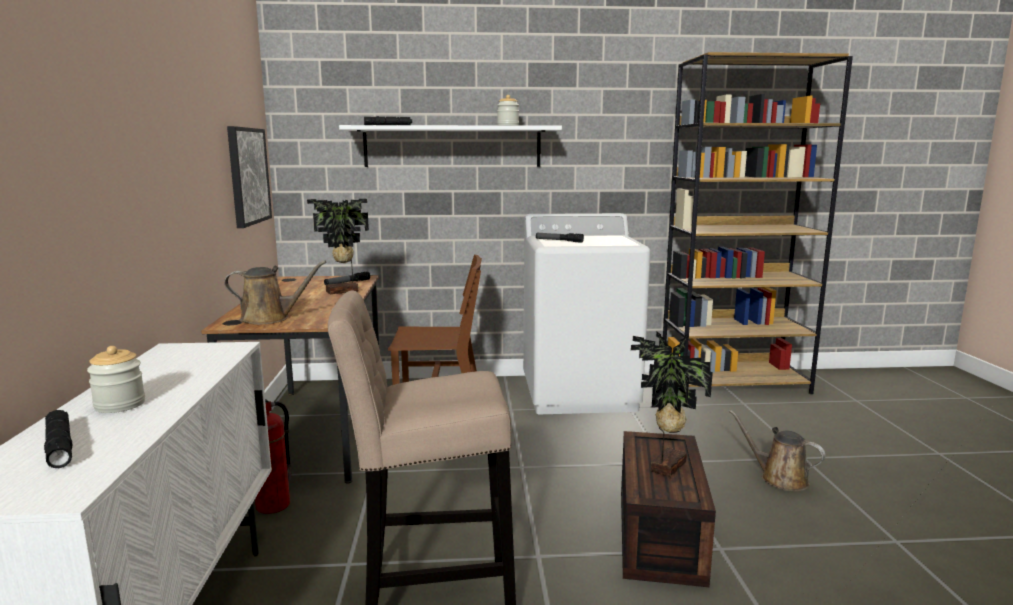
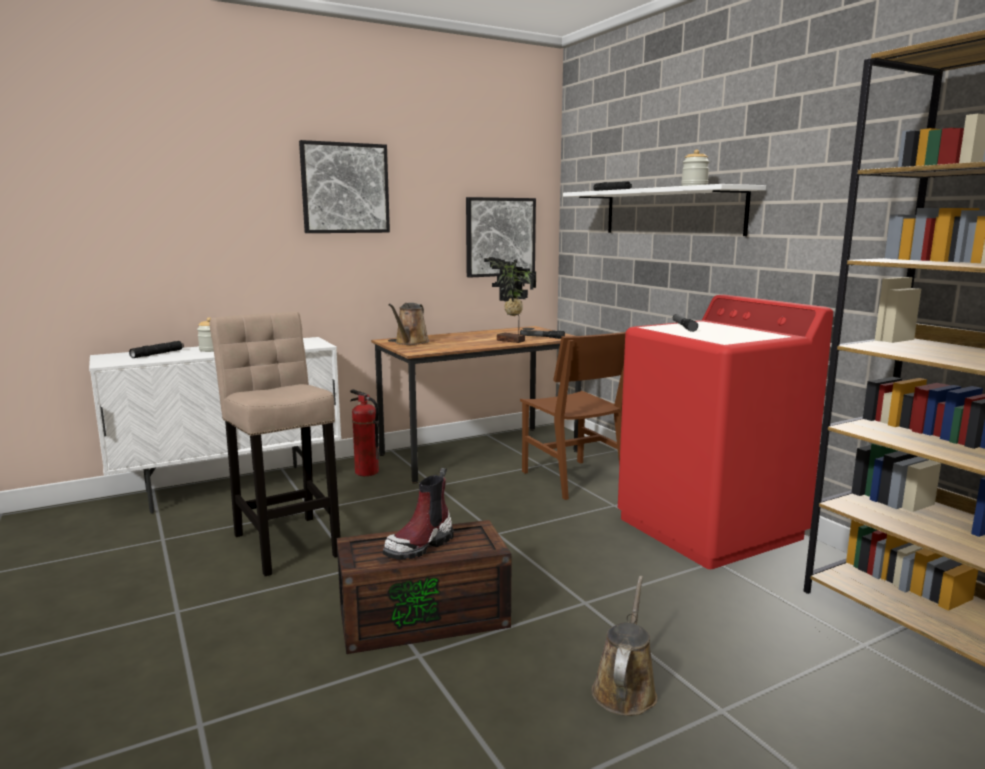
camera: 65 degrees right, 0 degrees up
brown watering can [224,261,326,325] -> brown watering can turned 45 degrees clockwise [388,303,430,345]
white washing machine [523,213,651,414] -> red washing machine [618,295,833,569]
potted plant [631,332,713,477] -> boot [383,468,453,560]
none -> picture [299,140,390,233]

